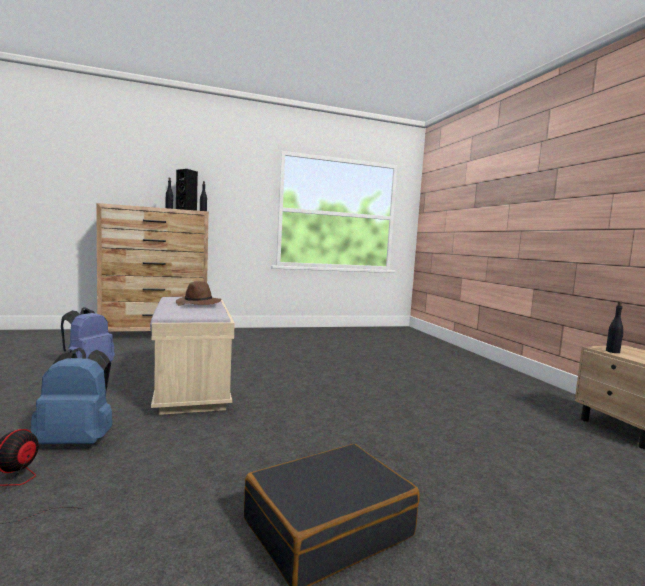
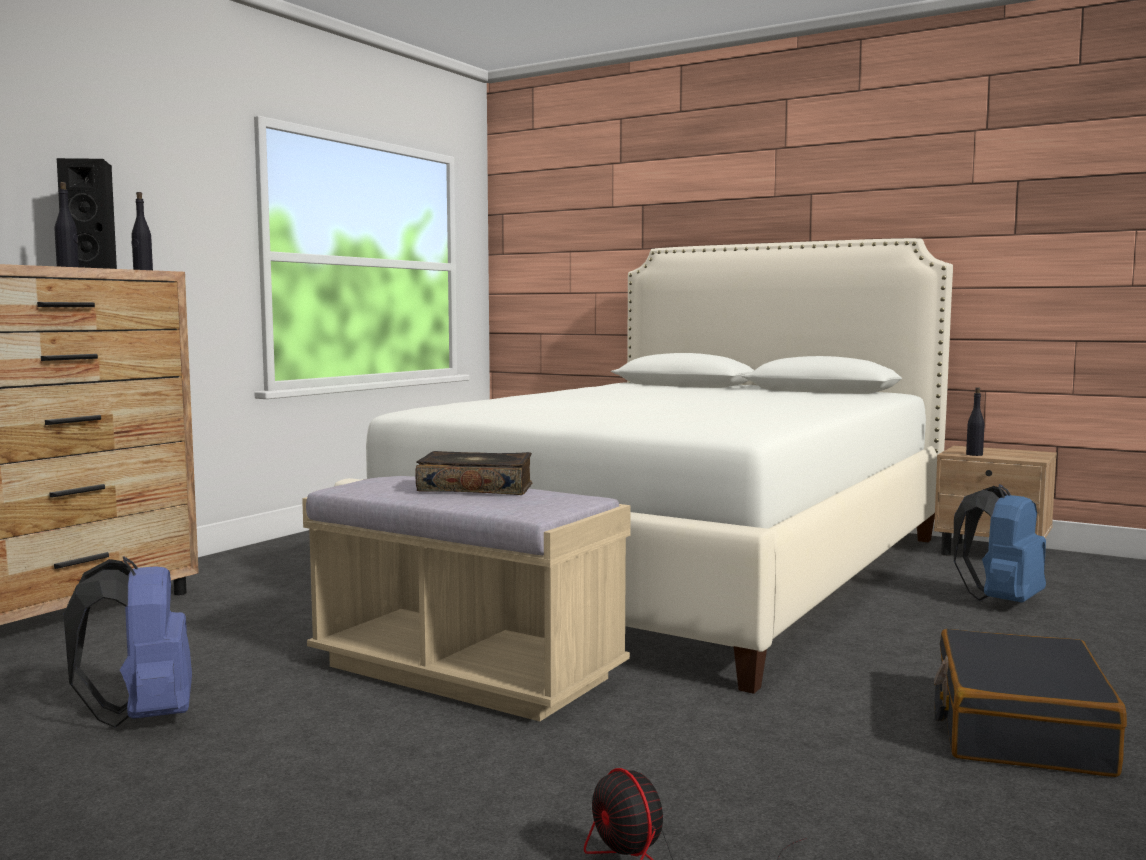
camera: 40 degrees left, 0 degrees up
blue backpack [31,348,112,444] -> blue backpack moved to [954,484,1046,603]
brown hat [176,281,221,306] -> book [415,451,532,495]
none -> white bed [334,238,953,694]

